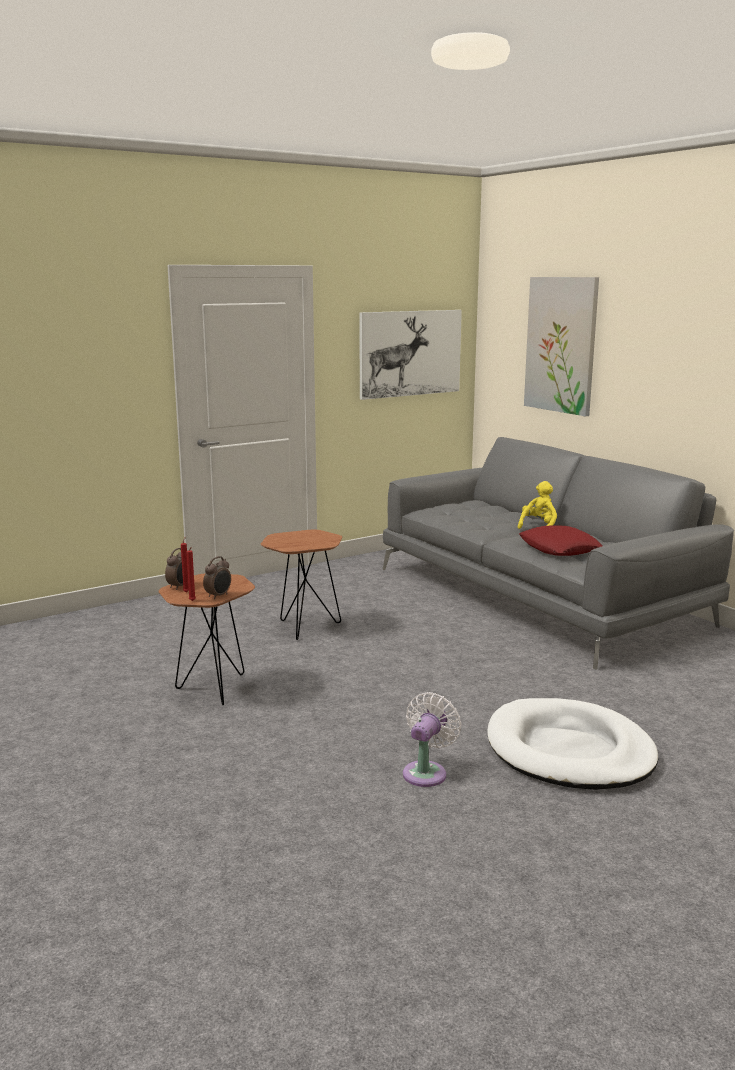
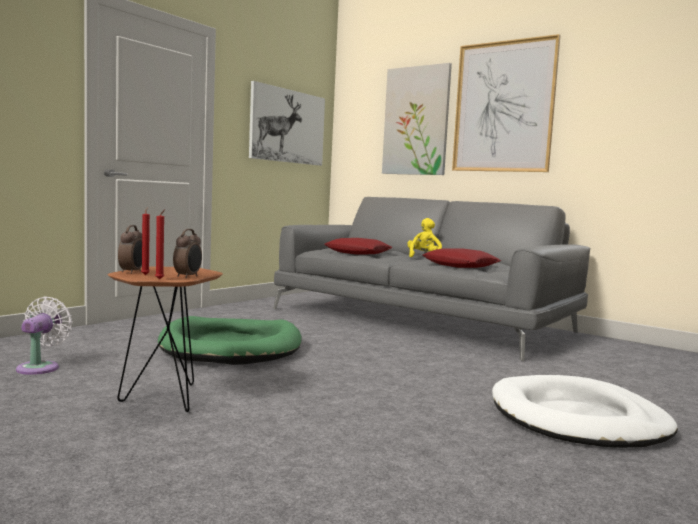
camera: 20 degrees left, 10 degrees down
brown side table [261,530,342,640] -> green dog bed [158,316,301,365]
white fan [403,692,461,787] -> white fan moved to [16,297,73,375]
none -> red pillow [324,238,393,255]
none -> picture [452,34,561,172]

